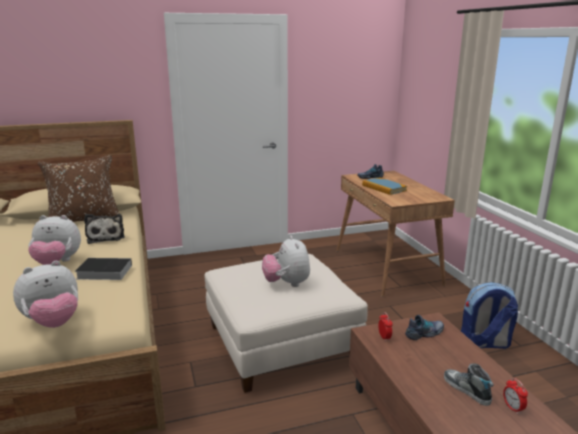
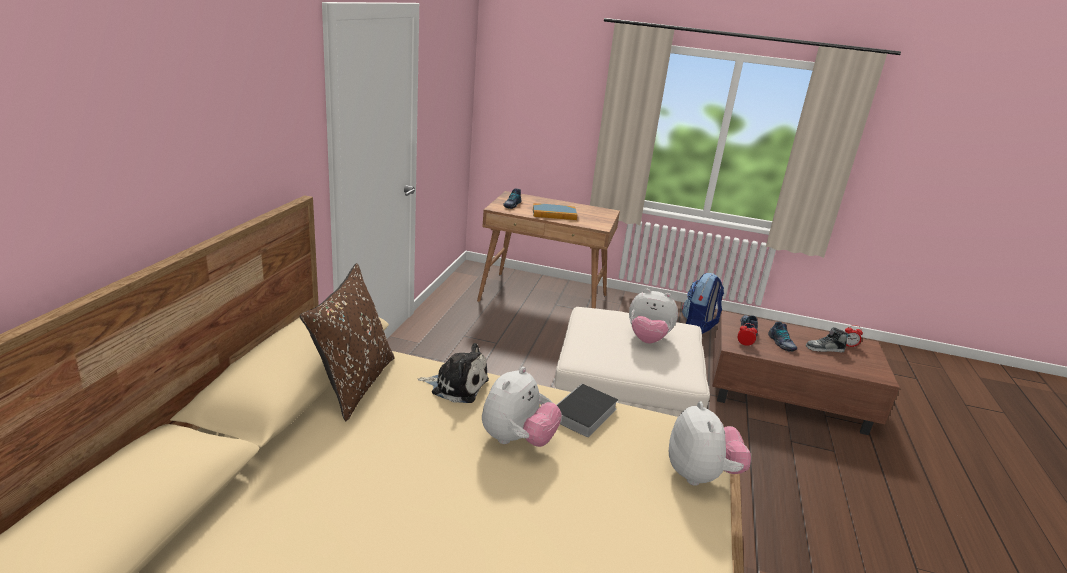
camera: 60 degrees left, 5 degrees up
none -> shoe [768,322,797,352]

